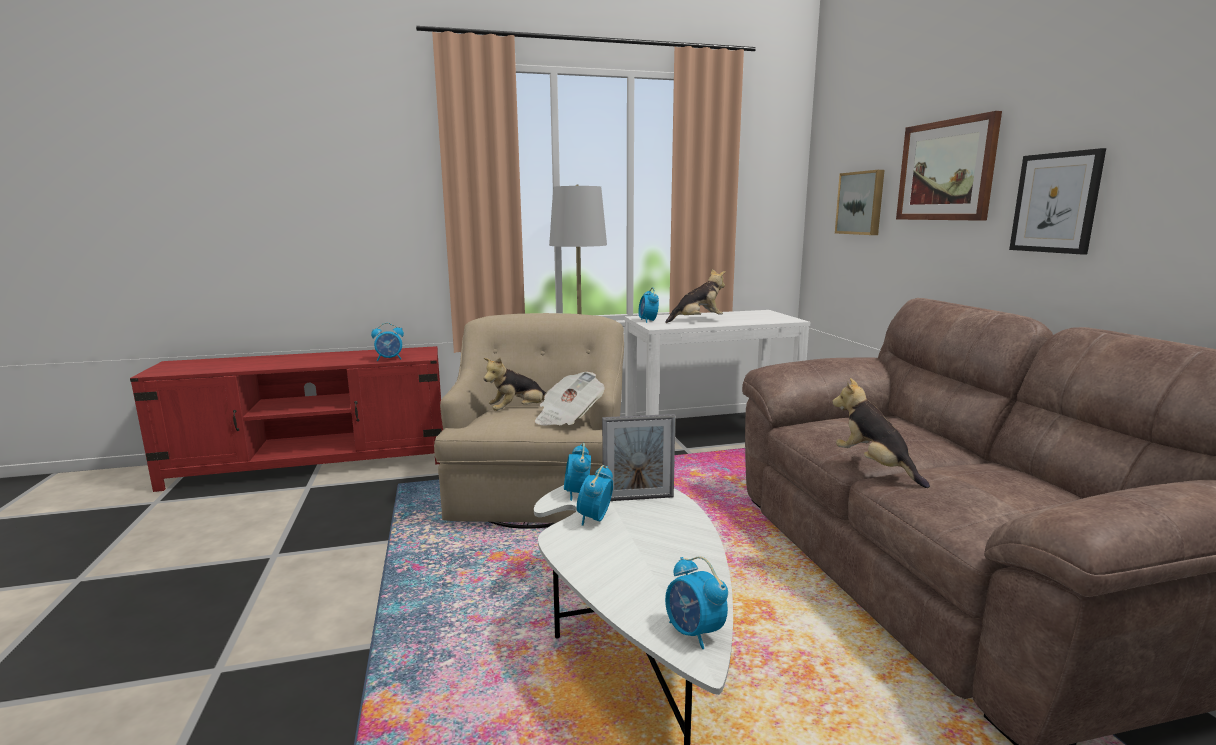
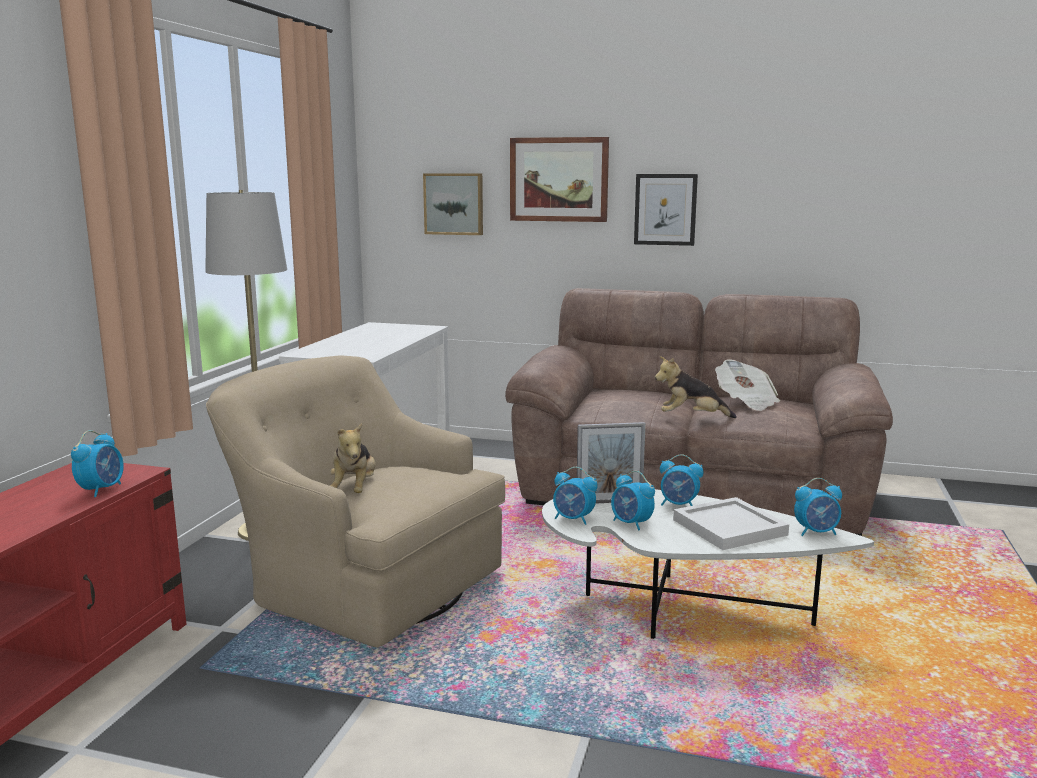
camera: 60 degrees left, 0 degrees up
newspaper [535,372,604,425] -> newspaper moved to [715,359,780,411]
picture frame [602,414,676,501] -> picture frame turned 60 degrees clockwise [577,422,646,503]
alarm clock [638,287,659,323] -> alarm clock moved to [660,454,704,506]
plush toy [665,269,726,323] -> none
none -> white tray [673,497,789,550]

